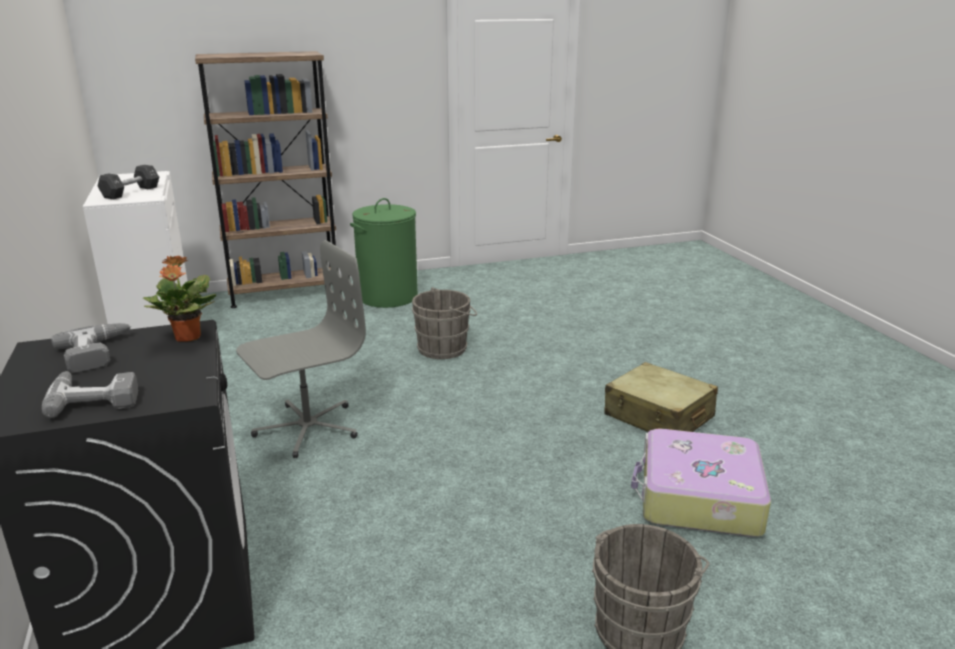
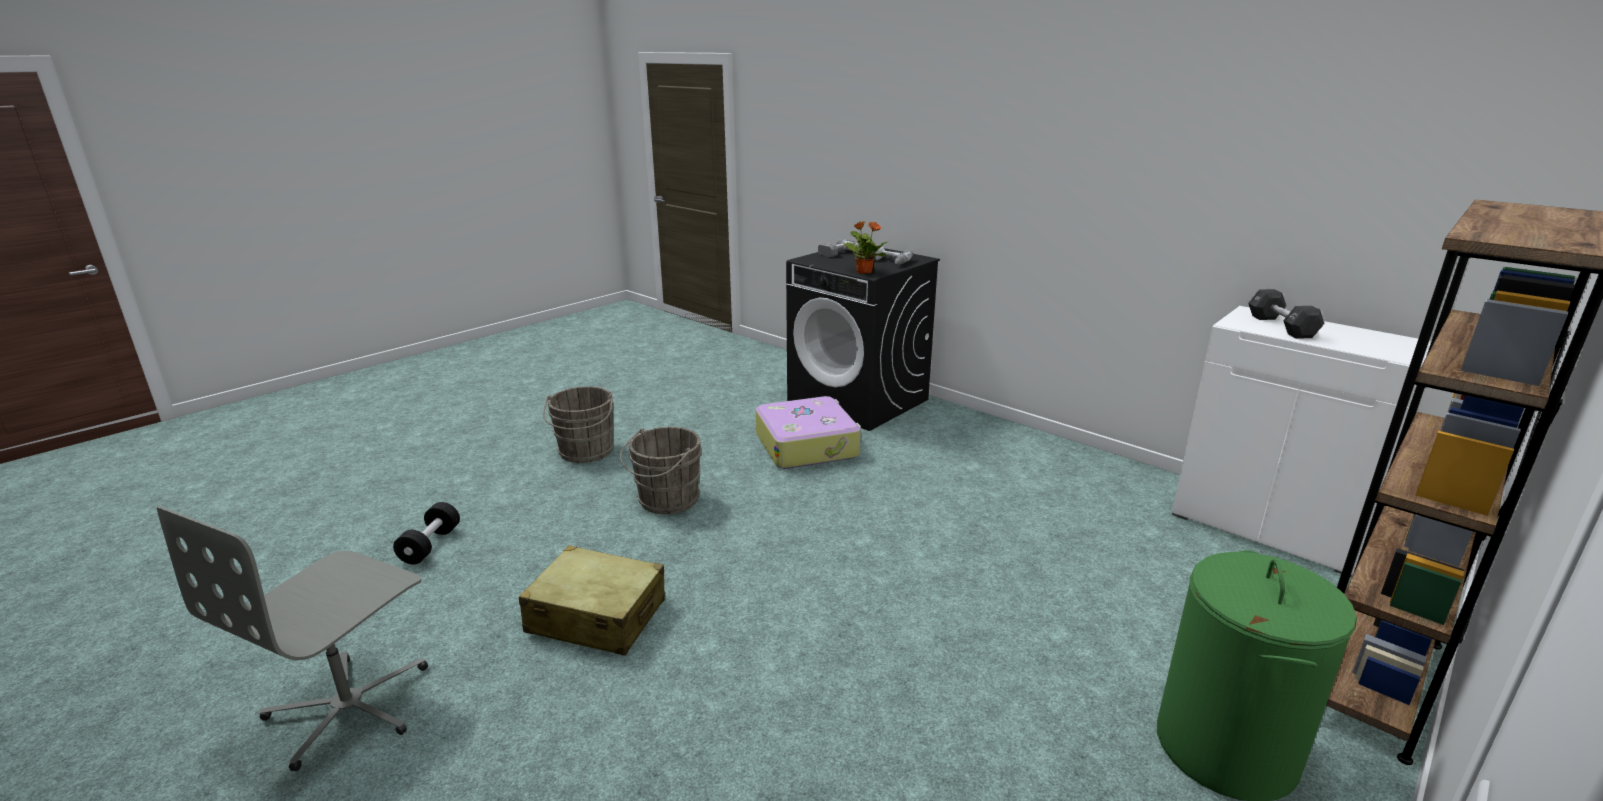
camera: 150 degrees right, 0 degrees up
grey office chair [236,240,366,458] -> grey office chair moved to [157,506,428,771]
grey bucket [412,287,477,359] -> grey bucket moved to [620,427,701,514]
suitcase [631,429,771,537] -> suitcase moved to [755,396,861,469]
none -> black dumbbell [393,502,460,564]

